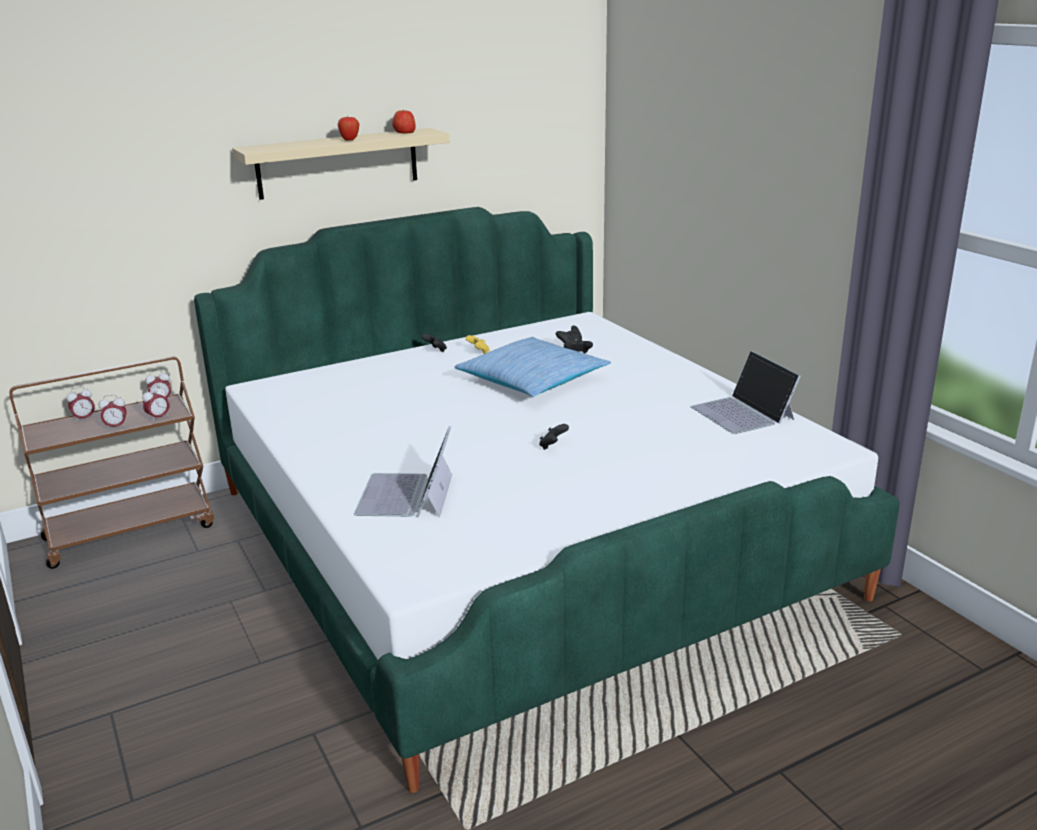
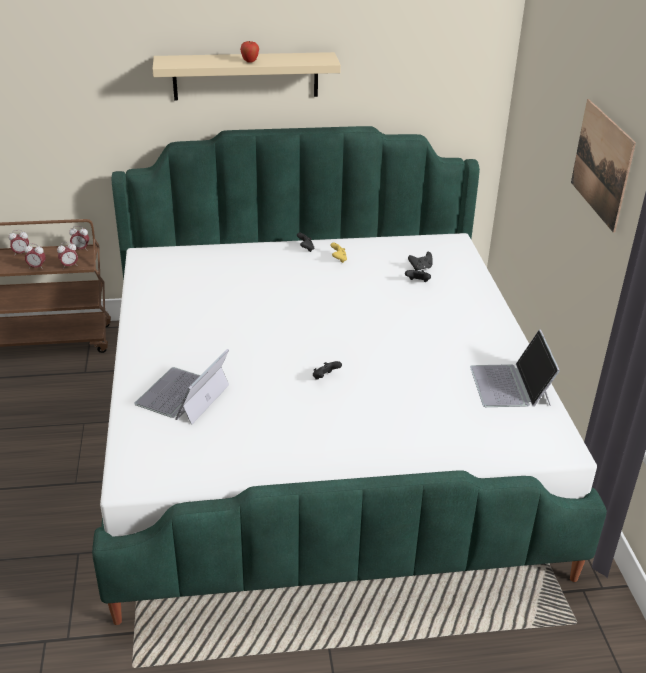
camera: 20 degrees right, 10 degrees up
apple [392,110,416,134] -> none
pillow [455,337,611,397] -> none
none -> picture [571,99,636,233]

